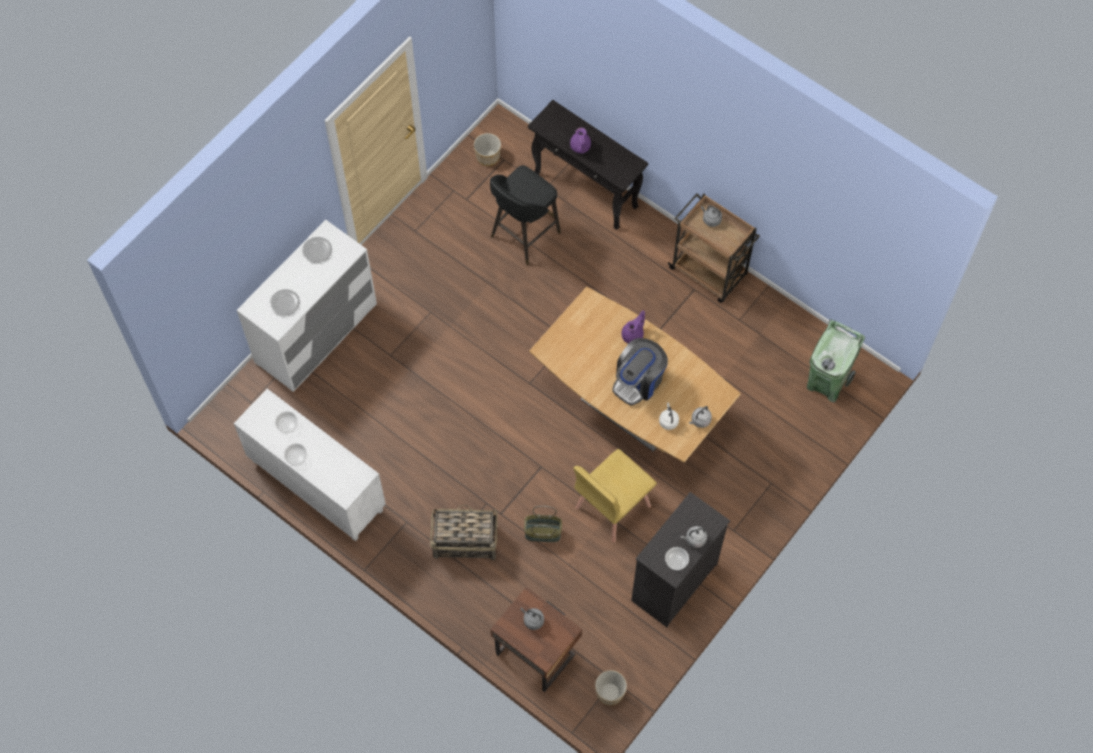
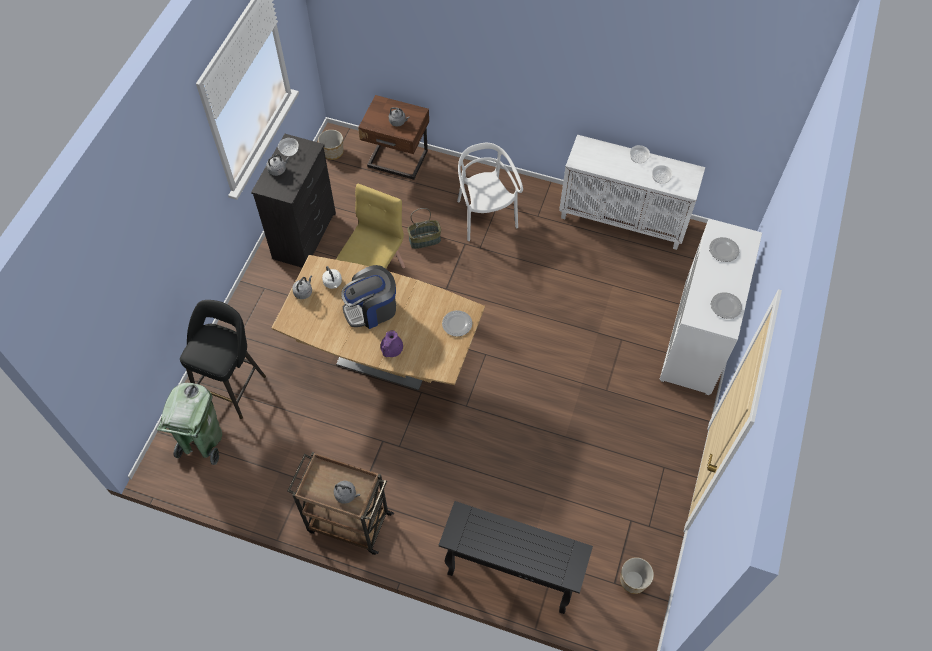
camera: 160 degrees right, 5 degrees down
basket [430,505,497,560] -> white chair [457,143,523,241]
black stool [490,165,561,265] -> black stool moved to [180,300,266,419]
purple teapot [570,128,591,154] -> none
coffee machine [612,338,668,406] -> coffee machine turned 135 degrees counterclockwise [341,265,396,329]
none -> plate [442,310,472,337]

